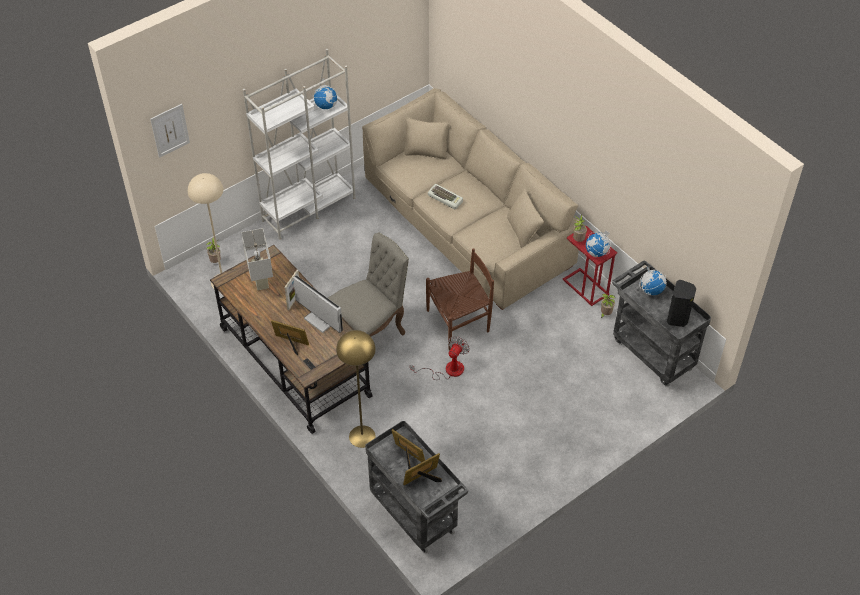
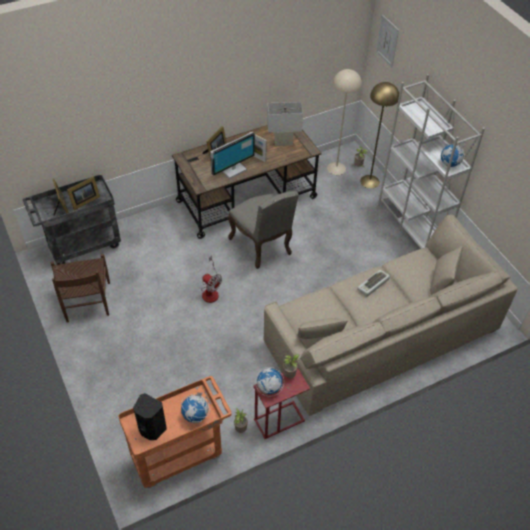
camera: 100 degrees right, 0 degrees up
yellow floor lamp [336,330,376,448] -> yellow floor lamp moved to [360,82,399,188]
brown chair [426,248,494,350] -> brown chair moved to [51,254,110,323]
black cart [612,261,711,387] -> orange cart [118,376,232,488]

